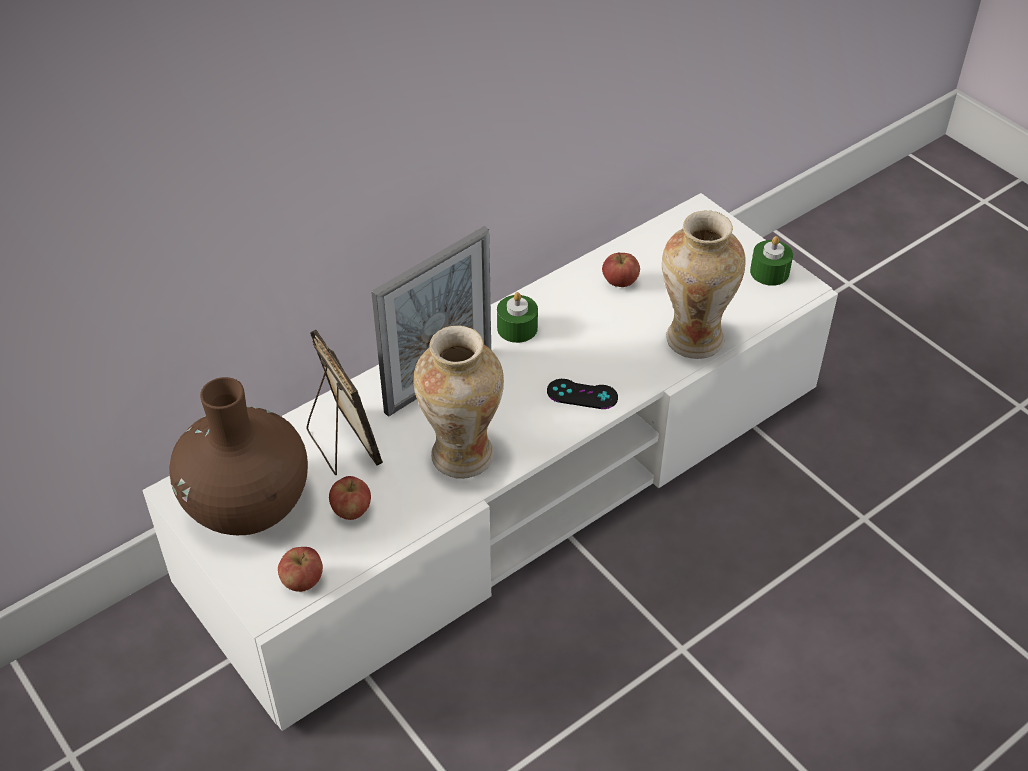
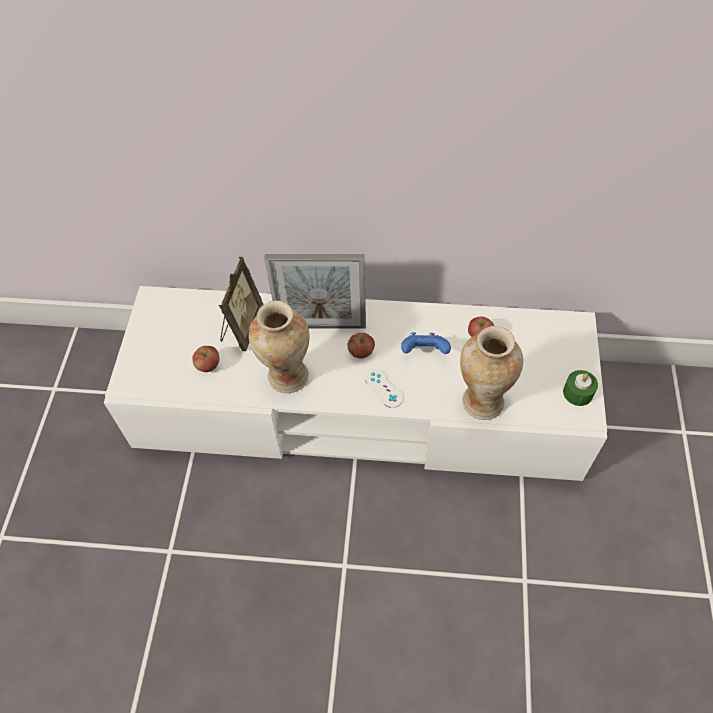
camera: 45 degrees right, 10 degrees up
brown vase [169,377,308,535] -> none
apple [278,547,323,592] -> apple moved to [347,333,375,359]
green candle [497,292,538,343] -> none
black game controller [547,379,618,409] -> white game controller [365,369,403,408]
none -> blue game controller [401,332,451,354]

